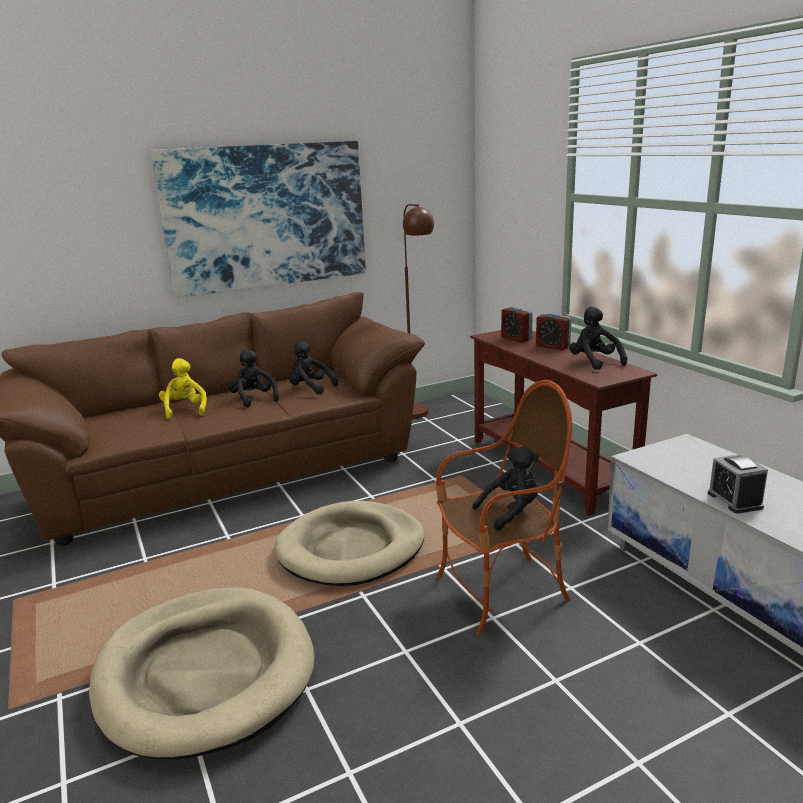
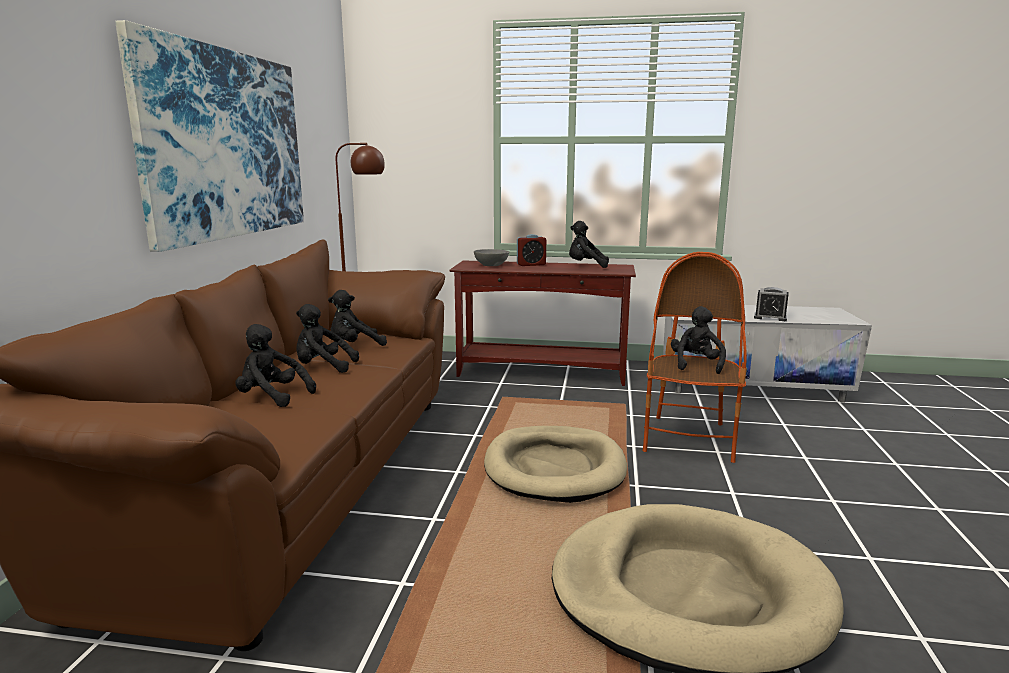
camera: 55 degrees left, 5 degrees down
yellow plush toy [159,358,207,419] -> black plush toy [235,324,316,407]
alarm clock [501,306,533,343] -> grey bowl [474,249,509,266]

